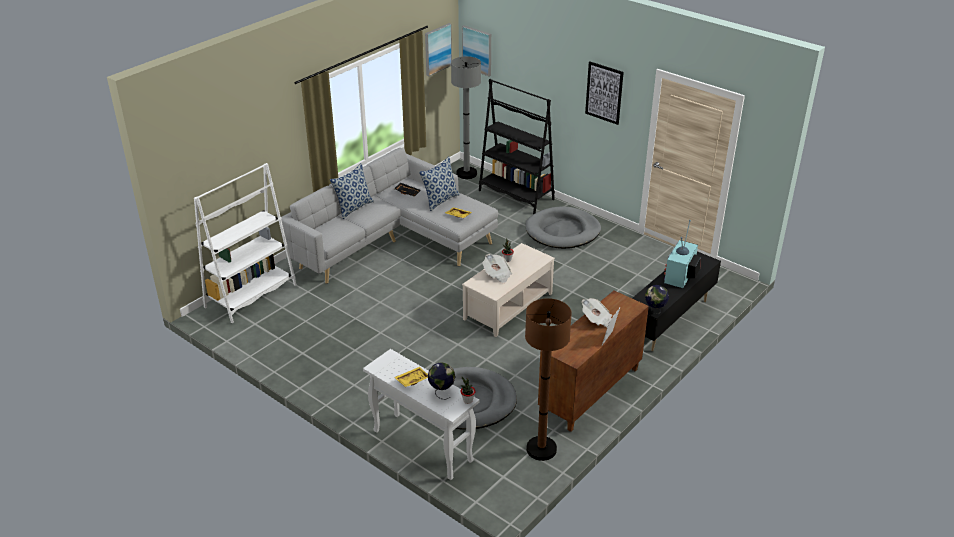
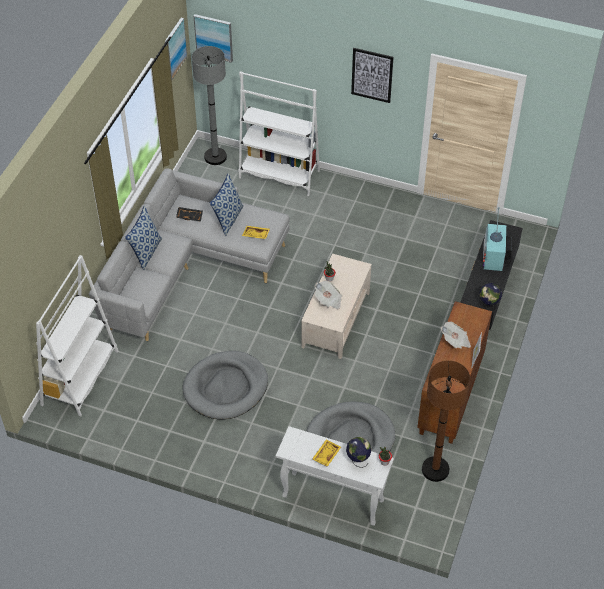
camera: 20 degrees left, 15 degrees up
black bookcase [479,79,555,214] -> white bookcase [239,71,320,196]
grey dog bed [525,206,601,249] -> grey dog bed moved to [183,351,268,419]

